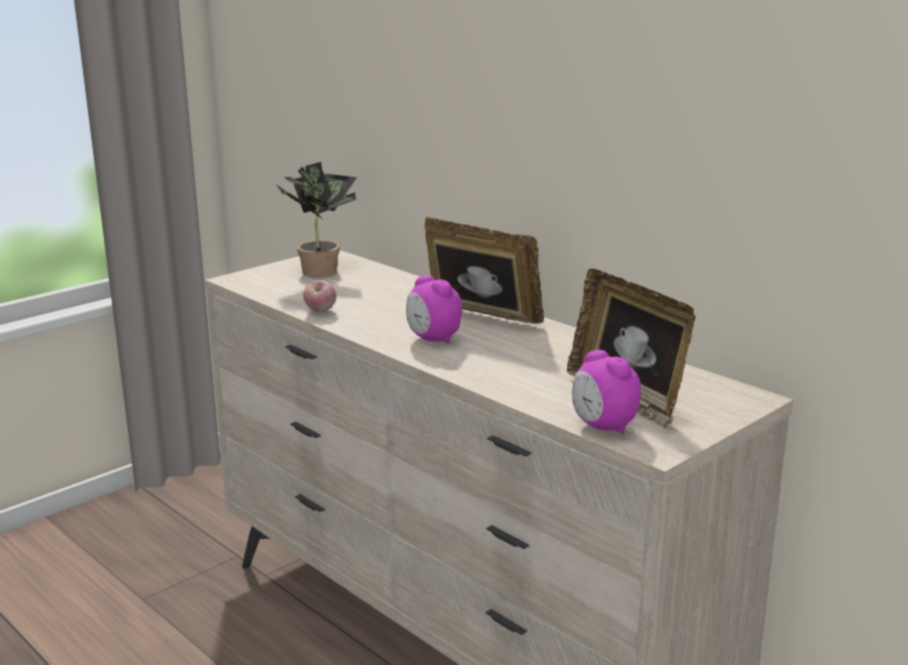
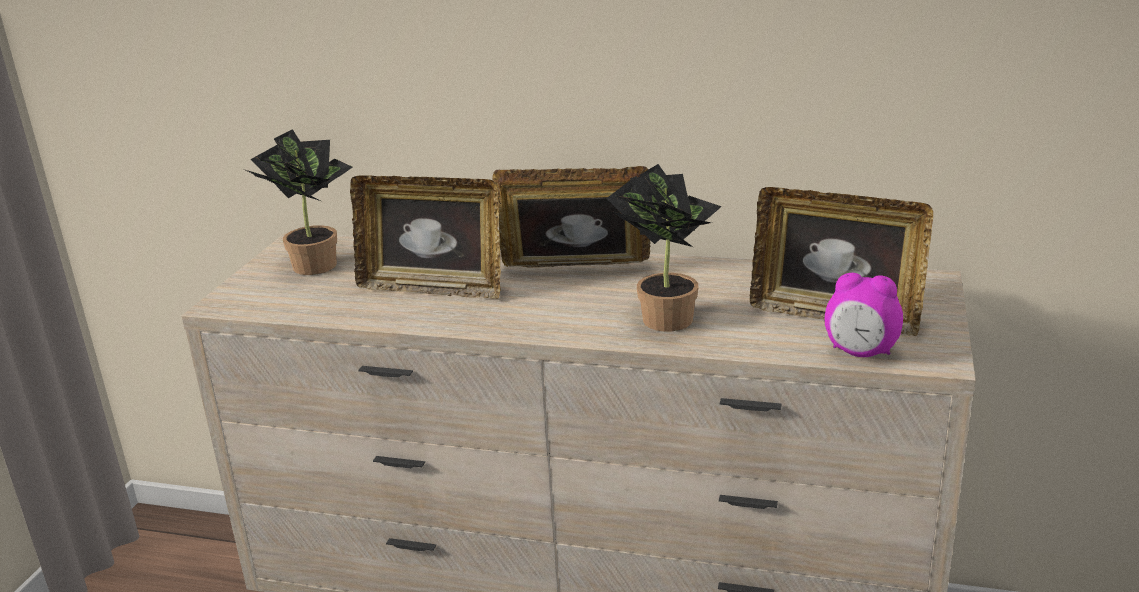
camera: 30 degrees left, 5 degrees up
apple [303,280,336,312] -> none
alarm clock [406,275,462,344] -> none
none -> picture frame [350,175,501,299]
none -> potted plant [606,164,722,332]

